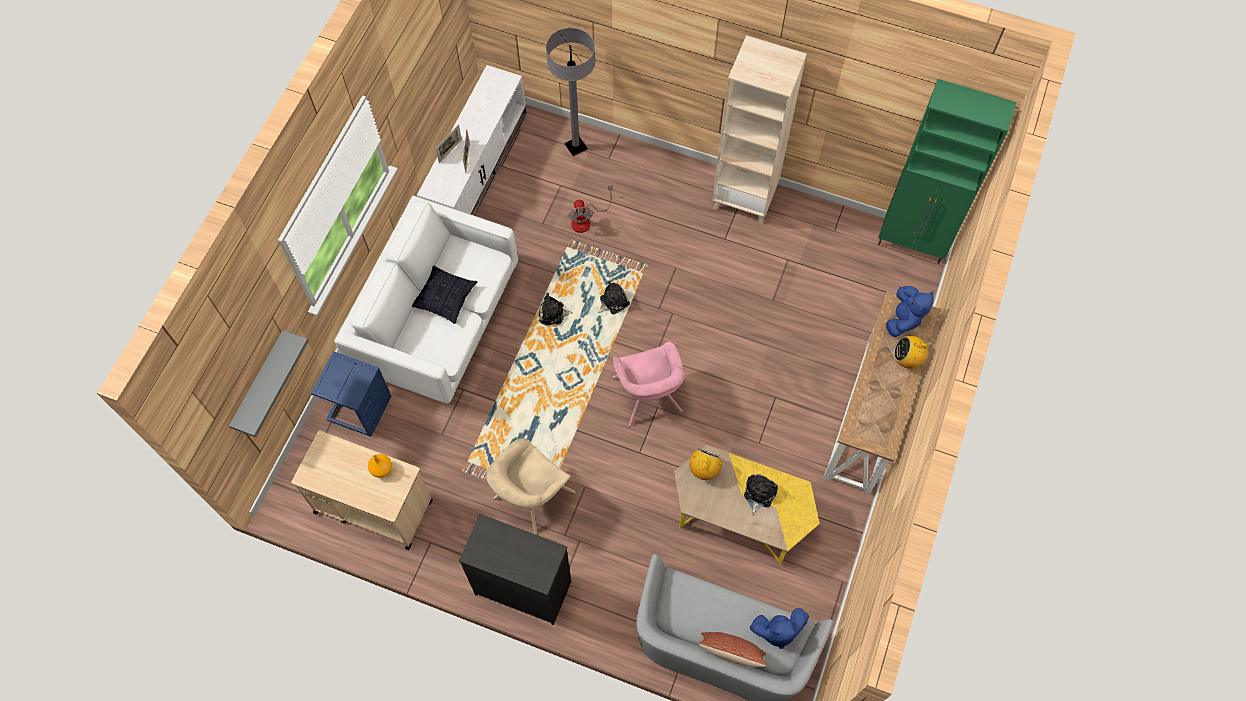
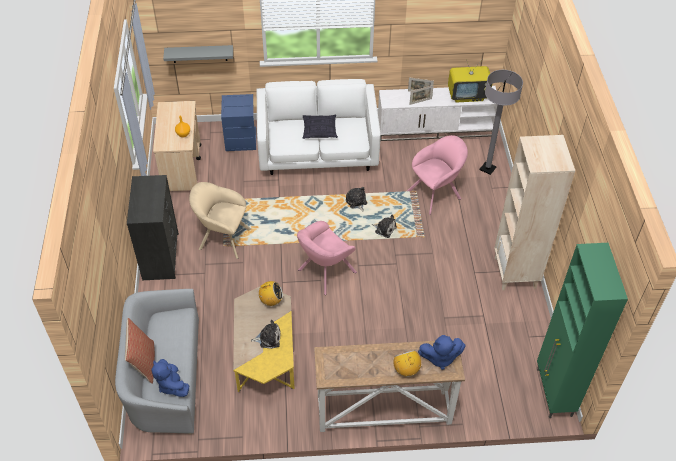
camera: 65 degrees right, 15 degrees down
fan [568,186,613,233] -> pink armchair [407,135,468,215]
none -> television [448,59,492,103]

